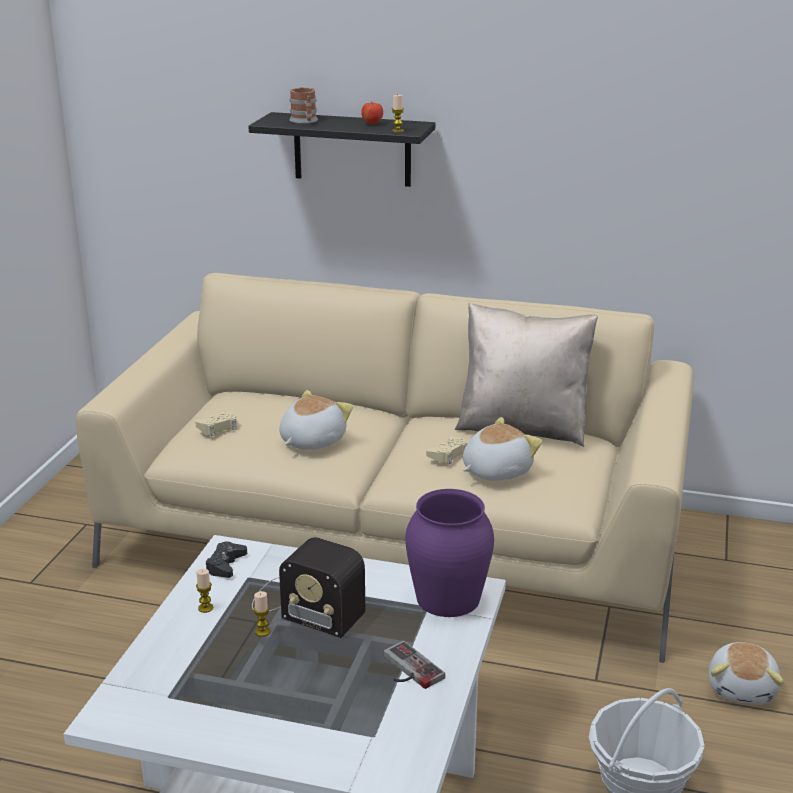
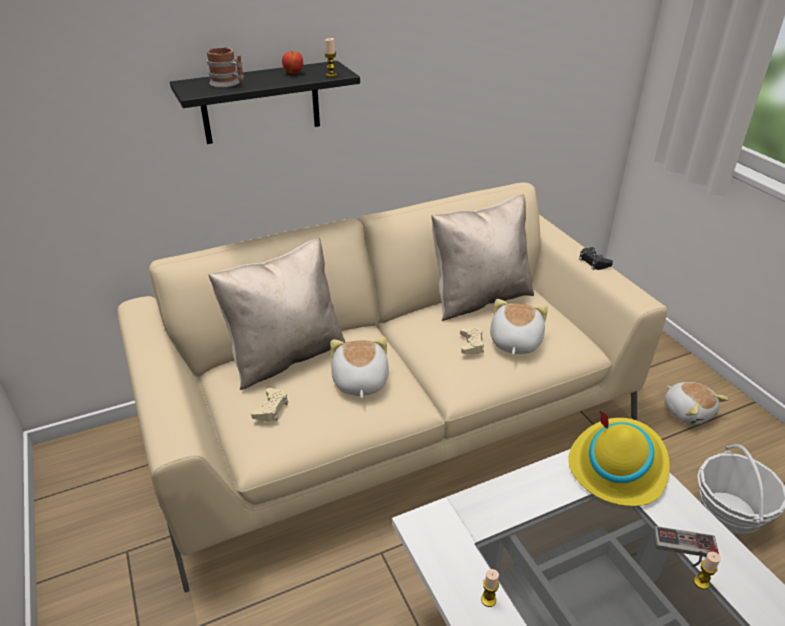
camera: 40 degrees left, 10 degrees up
black game controller [206,541,247,578] -> black game controller moved to [579,247,613,270]
radio [252,537,365,638] -> none
candle [253,591,271,637] -> candle moved to [694,552,721,589]
purple vase [405,489,494,617] -> yellow hat [568,411,670,506]
none -> beige pillow [208,238,346,390]

